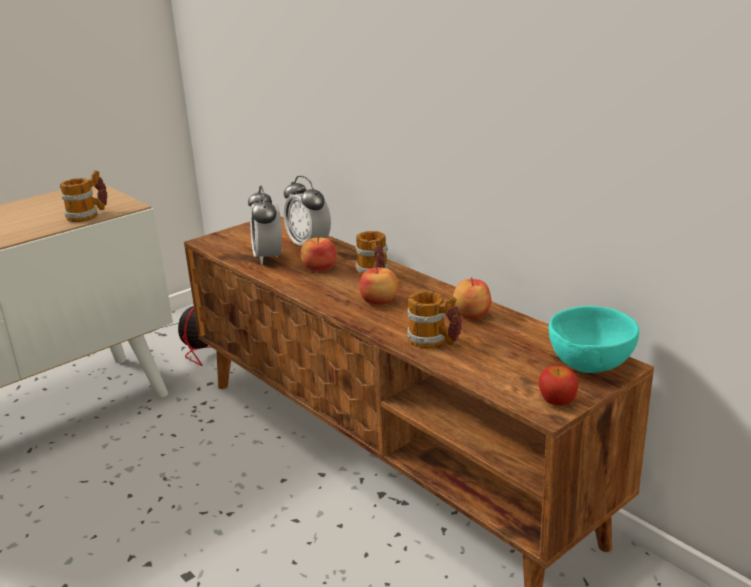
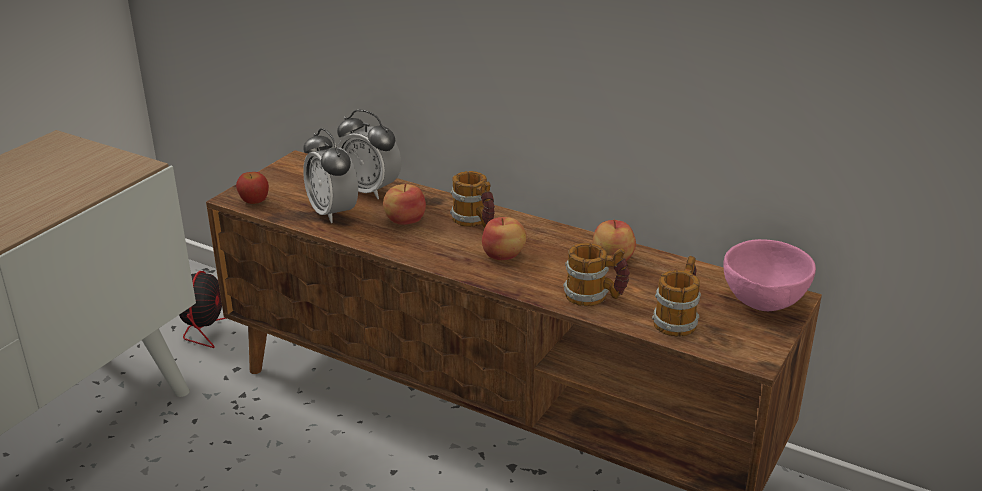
camera: 20 degrees left, 5 degrees up
mug [60,170,107,222] -> mug moved to [652,256,701,337]
apple [539,366,578,406] -> apple moved to [236,172,269,204]
turquoise bowl [548,306,639,373] -> pink bowl [723,239,816,311]

